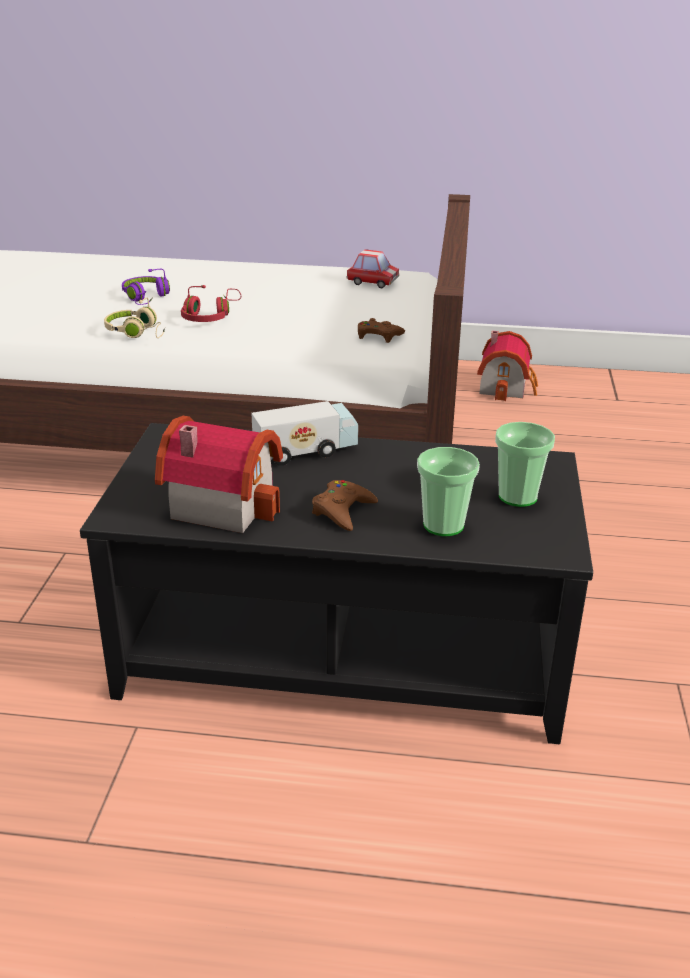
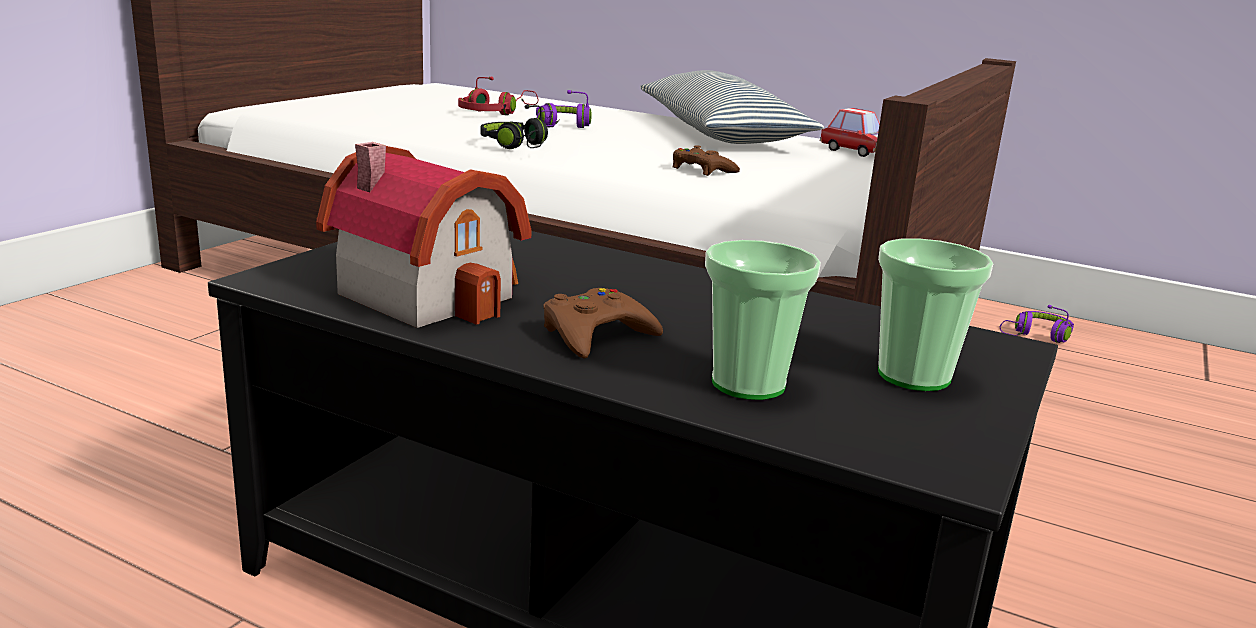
camera: 20 degrees right, 10 degrees down
beige headphones [104,298,165,338] -> black headphones [481,105,548,149]
red headphones [181,285,241,322] -> red headphones moved to [458,77,538,115]
toy truck [251,401,358,466] -> none
brown game controller [358,318,405,343] -> brown game controller moved to [673,145,740,176]
toy house [477,331,538,401] -> purple headphones [1000,305,1074,343]
none -> pillow [640,70,824,144]

